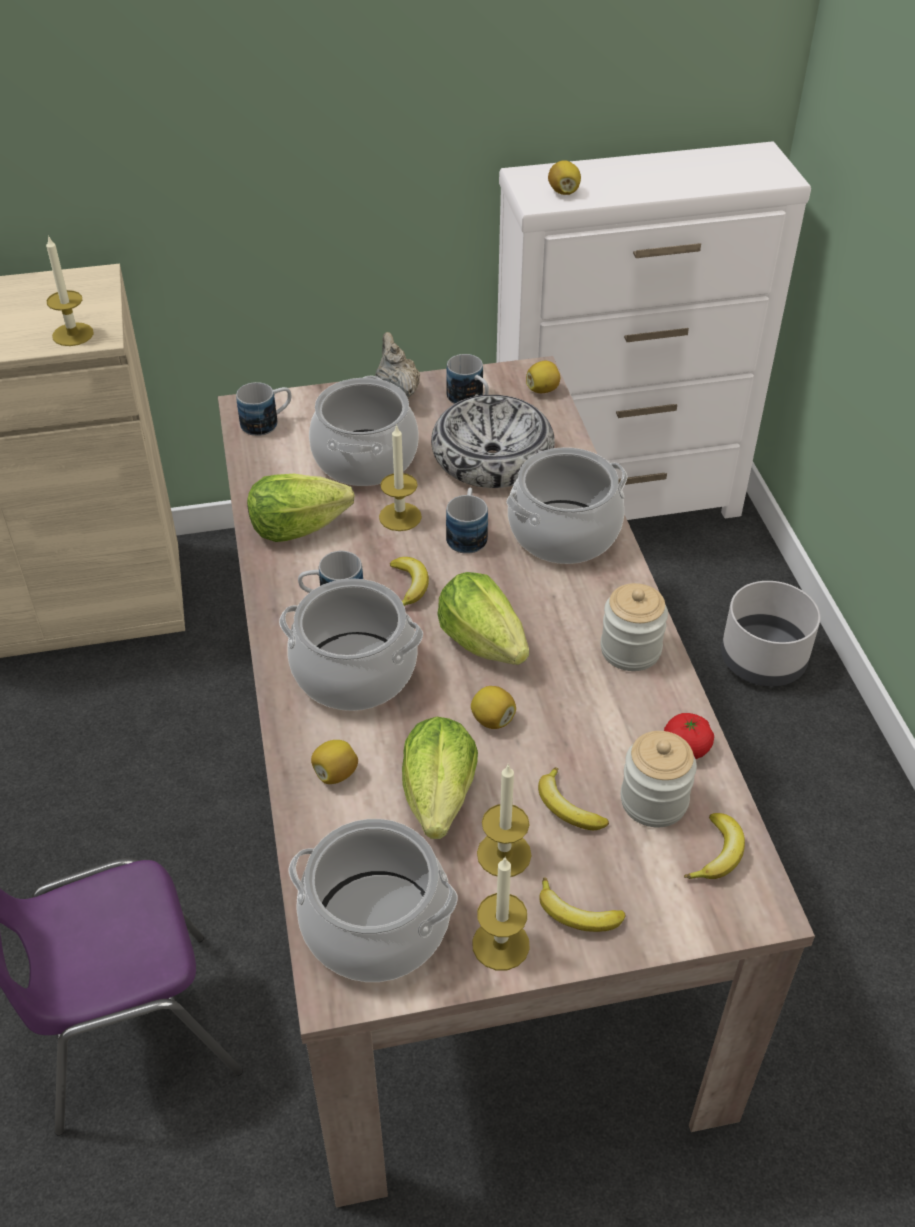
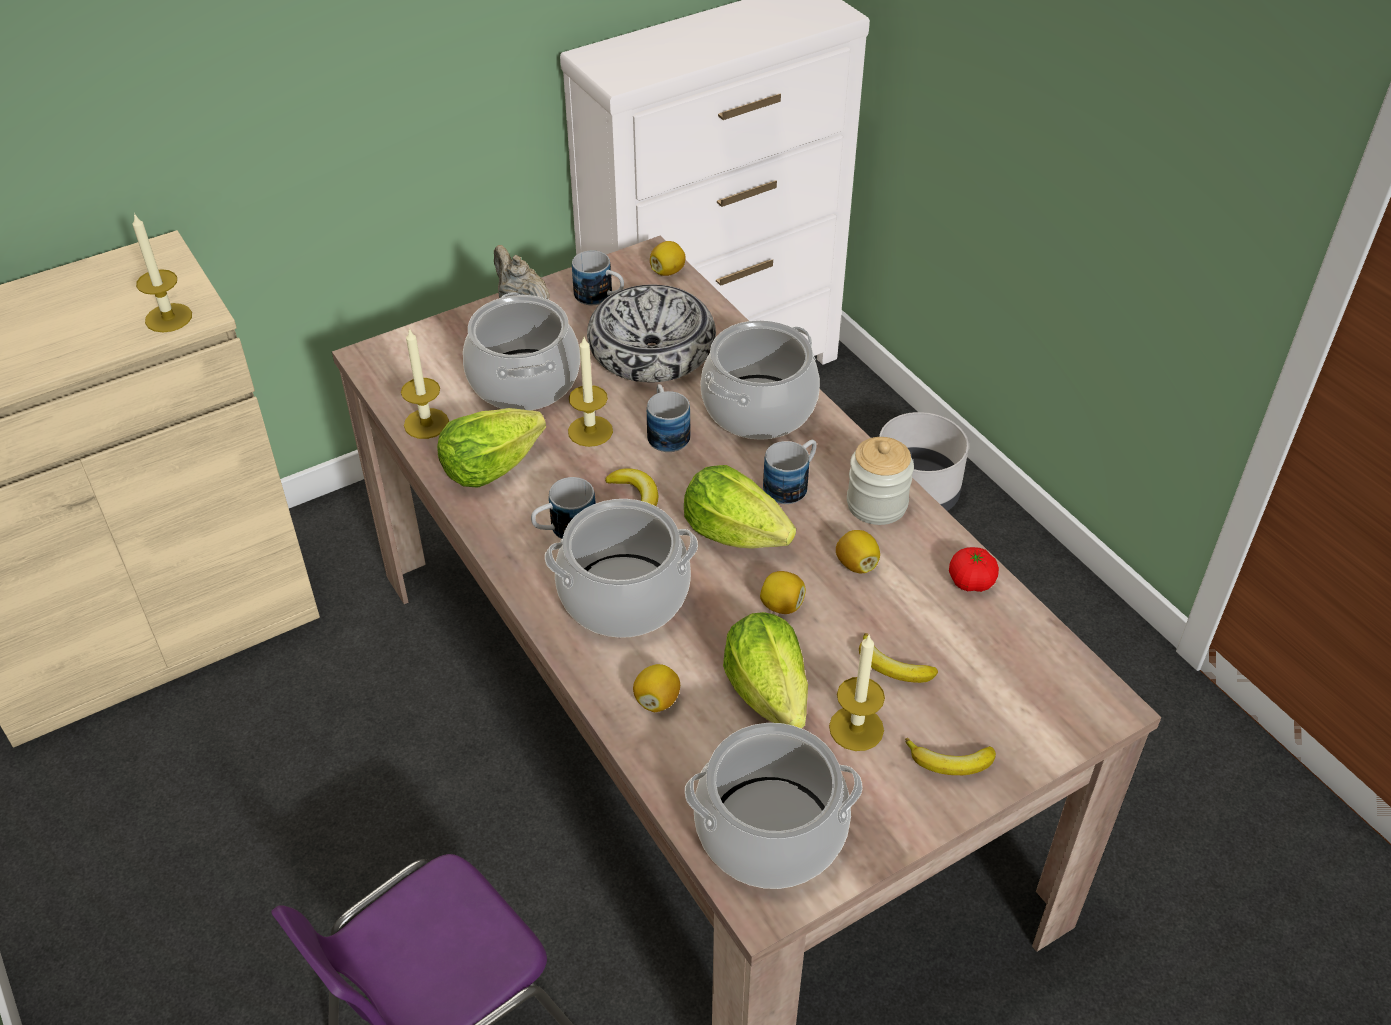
camera: 20 degrees left, 0 degrees up
mug [236,382,291,436] -> mug moved to [763,440,817,504]
candle [473,856,530,970] -> candle moved to [401,328,449,439]
lemon [548,160,581,195] -> lemon moved to [836,530,880,573]
jar [621,731,697,827] -> none
banana [684,813,745,879] -> none

